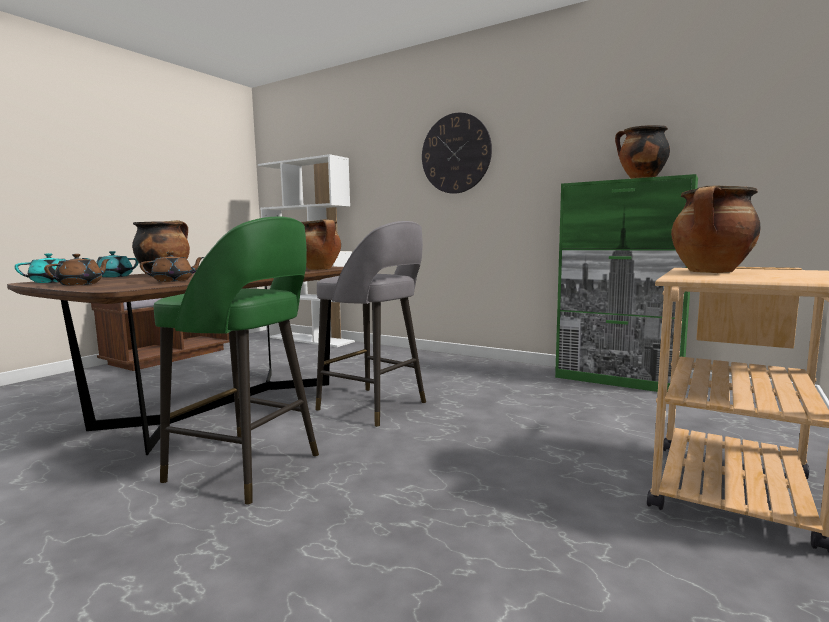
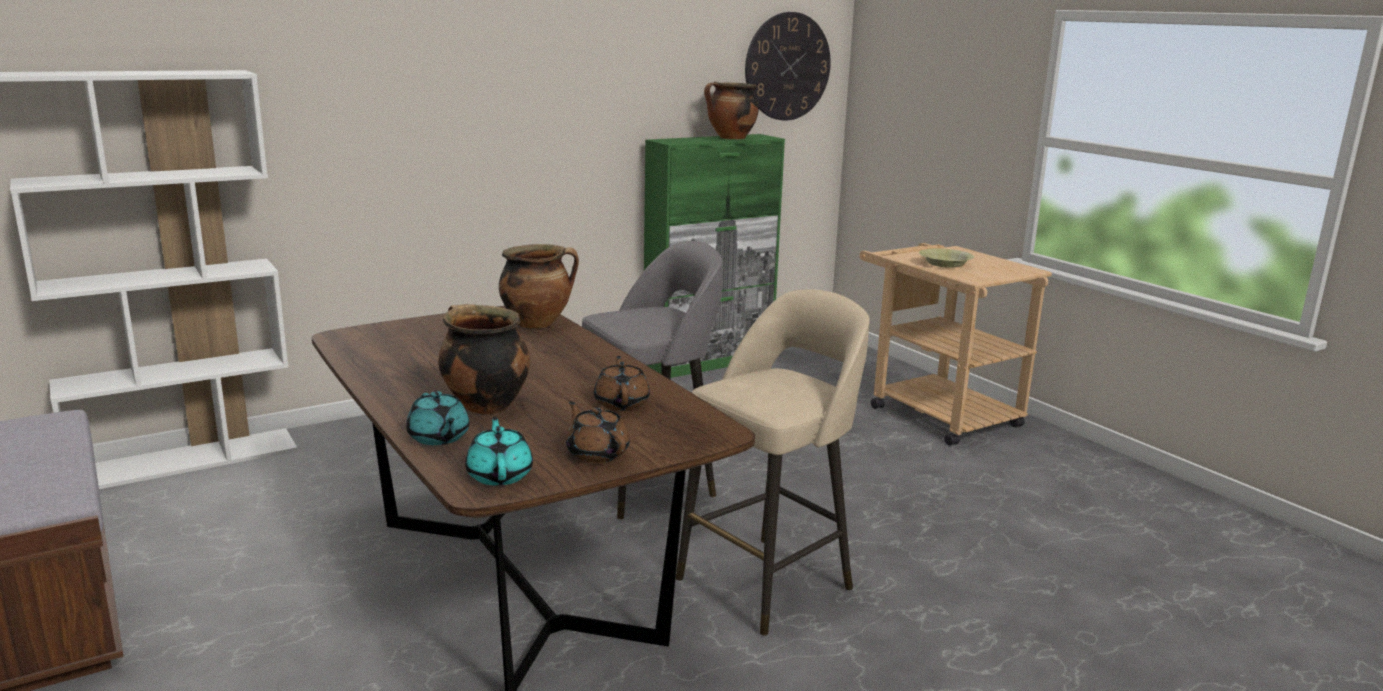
camera: 65 degrees left, 10 degrees up
green stool [154,217,319,505] -> beige stool [676,289,870,636]
wall clock [422,113,492,194] -> wall clock moved to [745,12,831,121]
cooking pot [671,186,760,273] -> yellow bowl [919,248,974,268]

